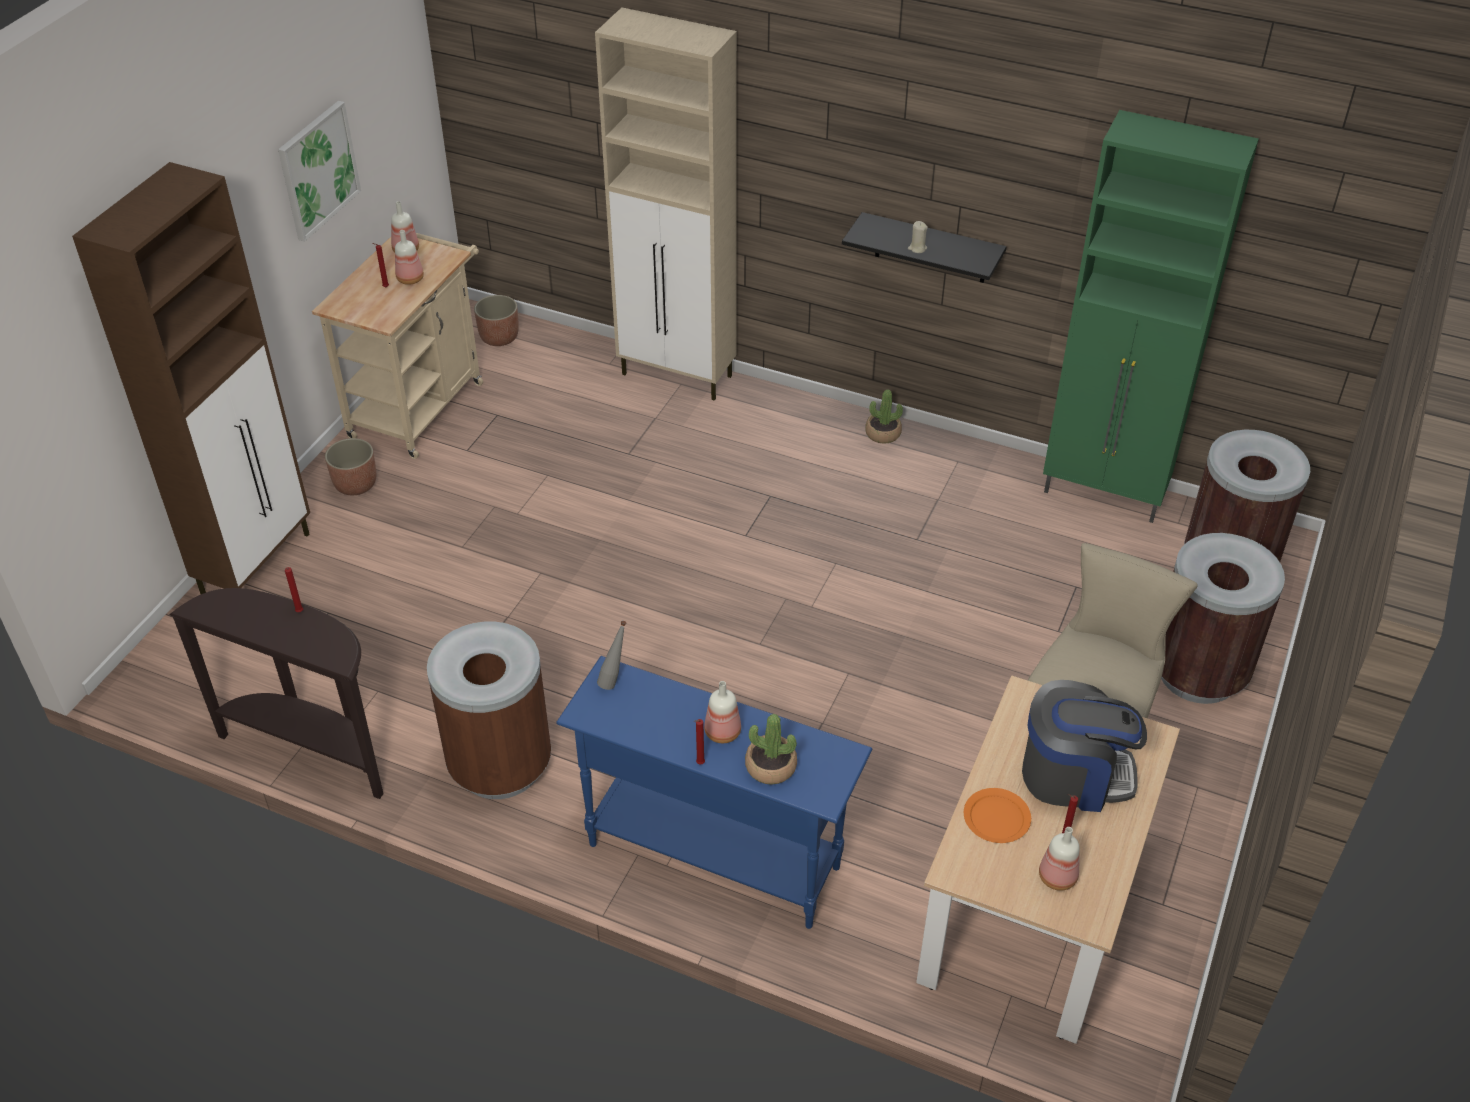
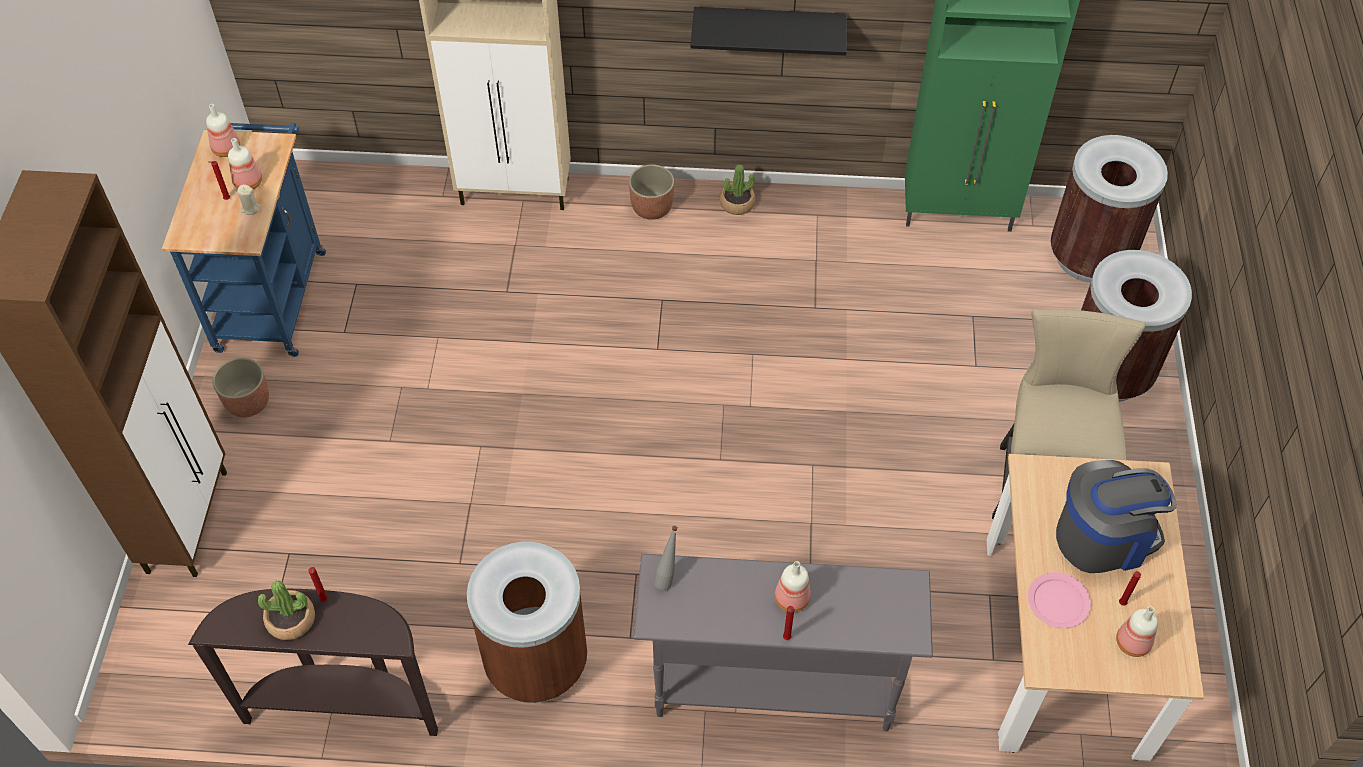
camera: 20 degrees left, 10 degrees up
picture [278,101,361,242] -> none
beige cart [312,233,483,459] -> blue cart [162,123,326,357]
planter [474,295,519,346] -> planter moved to [629,164,674,220]
blue console table [556,656,873,929] -> grey console table [633,554,933,731]
potted plant [745,714,797,785] -> potted plant moved to [258,581,315,640]
beige candle [908,221,928,253] -> beige candle moved to [237,184,260,215]
orange plate [964,788,1031,843] -> pink plate [1028,572,1091,628]

